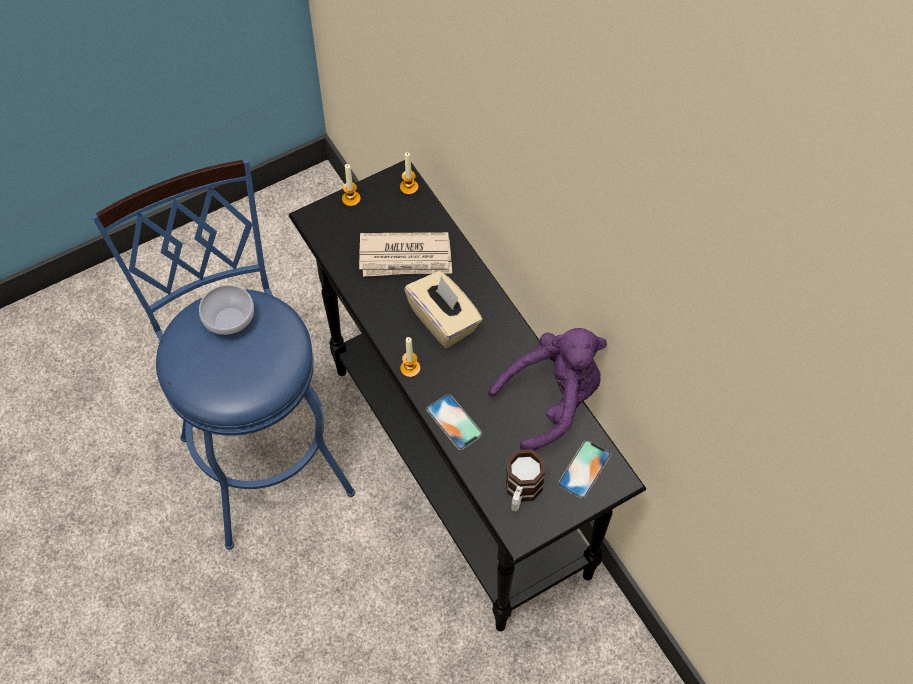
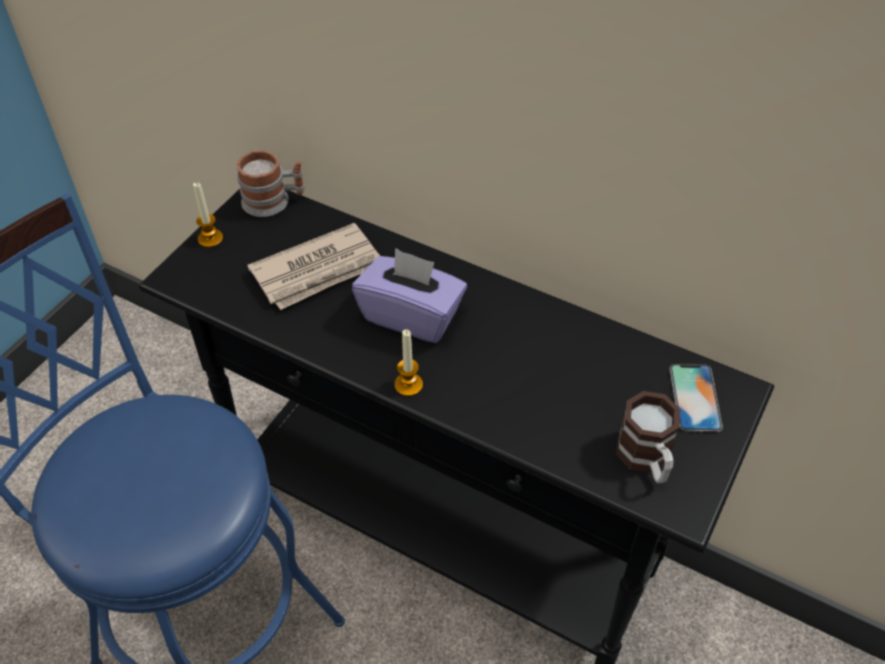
camera: 30 degrees left, 10 degrees down
bowl [199,285,254,336] -> none
candle [400,152,418,195] -> mug [237,150,305,217]
beige tissue box [404,271,482,348] -> purple tissue box [352,248,467,343]
phone [426,394,483,450] -> none
purple plush toy [488,328,607,451] -> none

